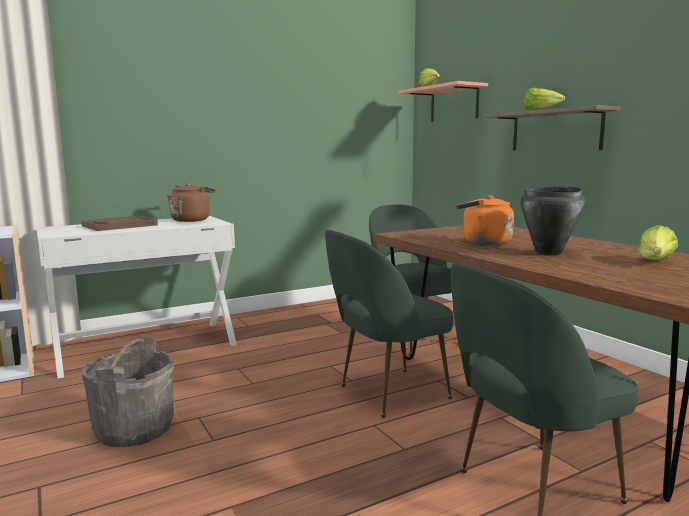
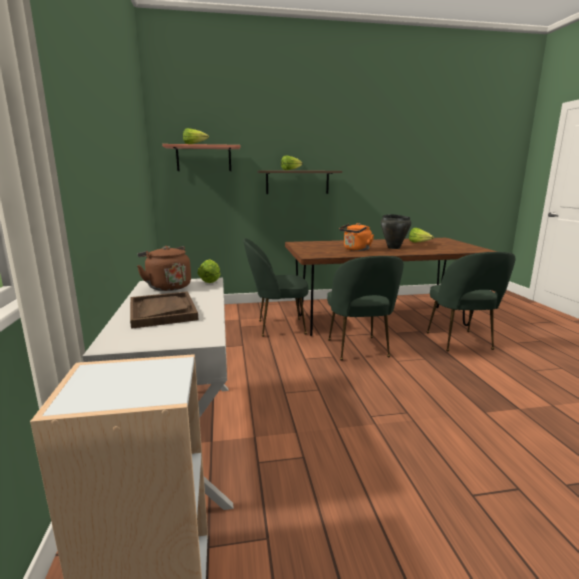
camera: 70 degrees left, 5 degrees up
grey bucket [82,336,174,447] -> none
none -> lettuce [197,259,220,283]

